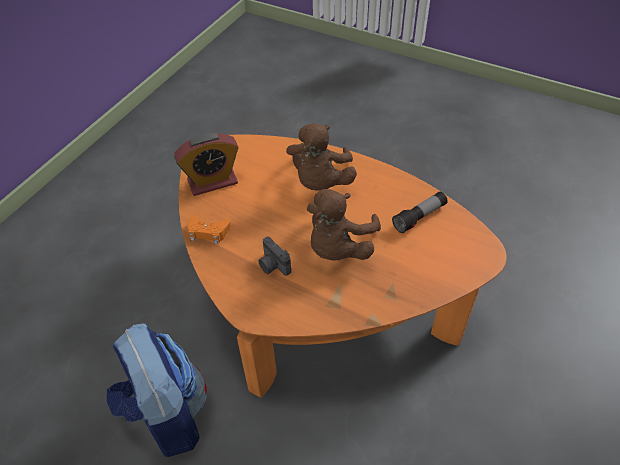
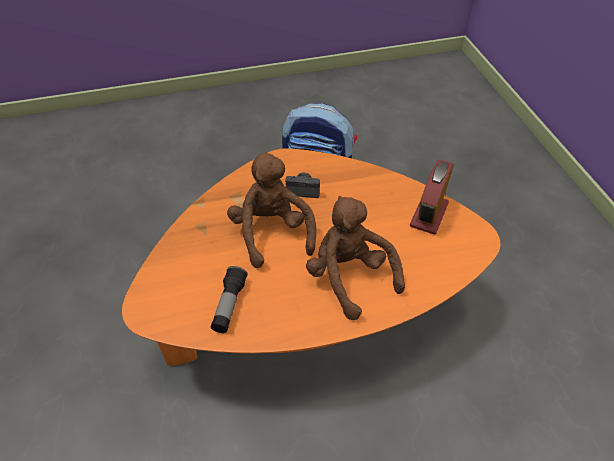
camera: 135 degrees right, 0 degrees up
orange game controller [188,215,231,244] -> none

